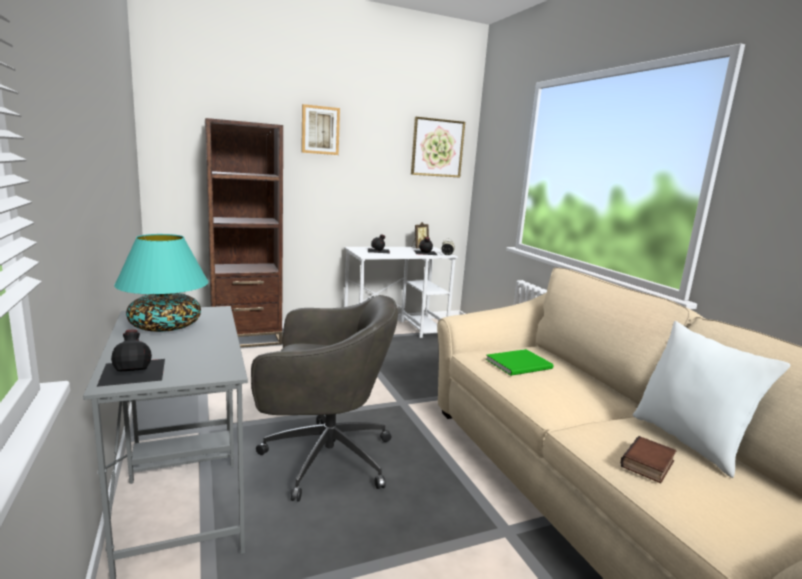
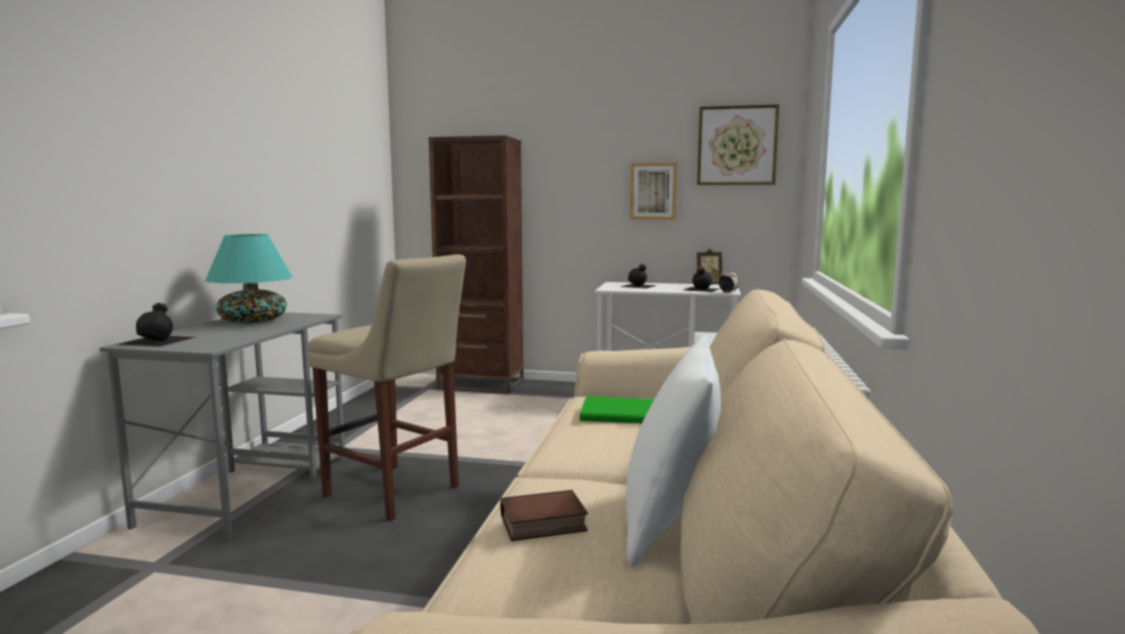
camera: 35 degrees right, 5 degrees down
grey office chair [251,295,398,502] -> beige stool [307,254,466,521]
picture [301,104,340,155] -> picture moved to [630,163,677,220]

